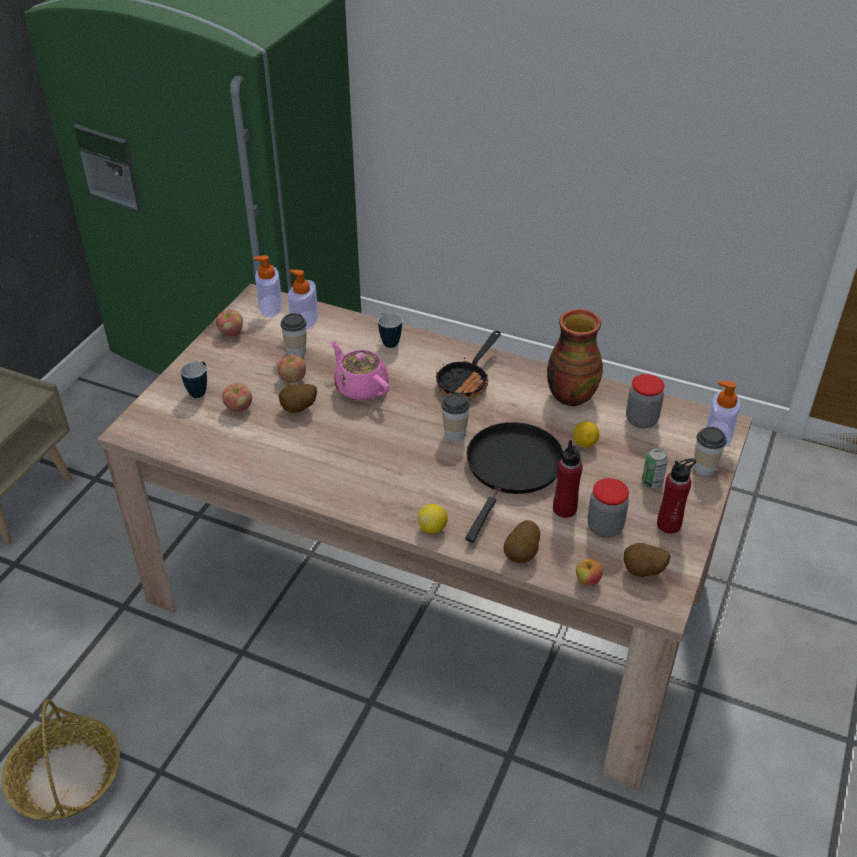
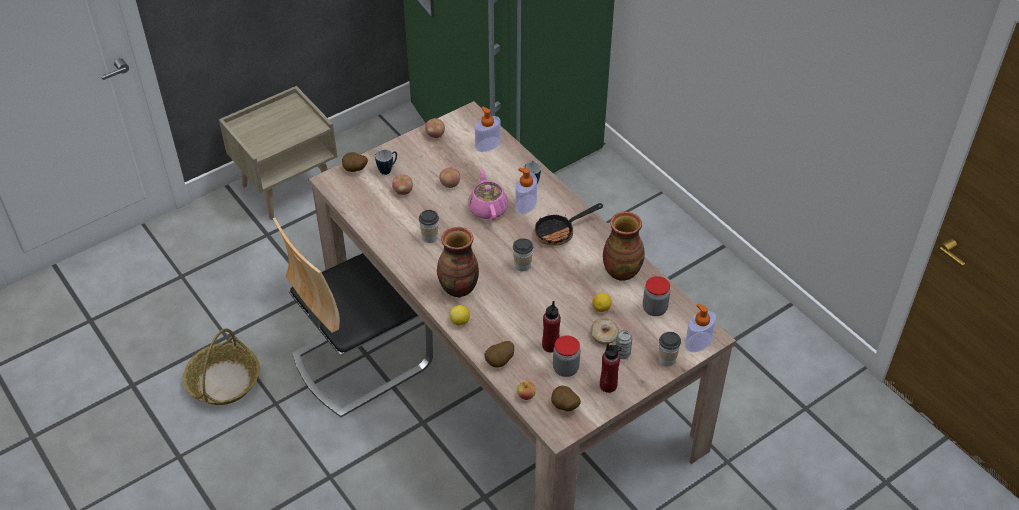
camera: 30 degrees right, 5 degrees up
soap dispenser [254,255,282,317] -> soap dispenser moved to [516,168,537,214]
potato [279,384,317,413] -> potato moved to [342,152,368,172]
cup [280,313,307,357] -> cup moved to [419,210,439,243]
black frying pan [465,422,563,543] -> none
none -> chair [273,217,433,417]
none -> vase [437,227,479,298]
none -> donut [591,318,619,345]

